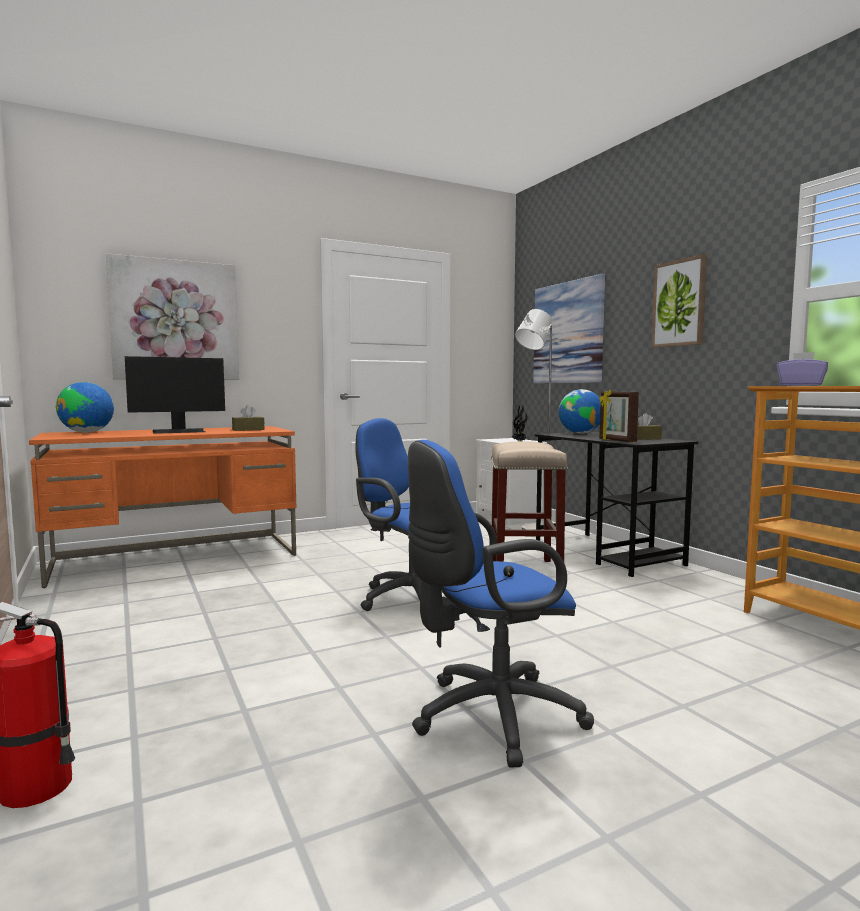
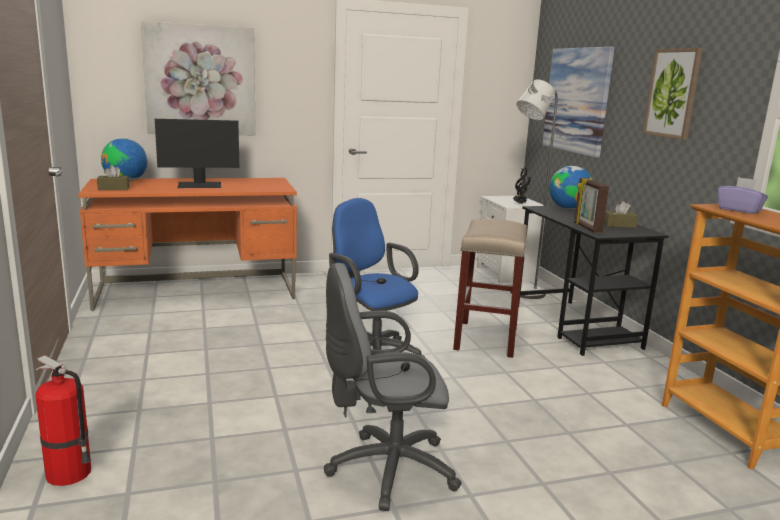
camera: 10 degrees right, 10 degrees up
brown tissue box [232,405,264,431] -> brown tissue box moved to [97,165,129,190]
blue office chair [408,440,594,767] -> grey office chair [324,263,461,511]

